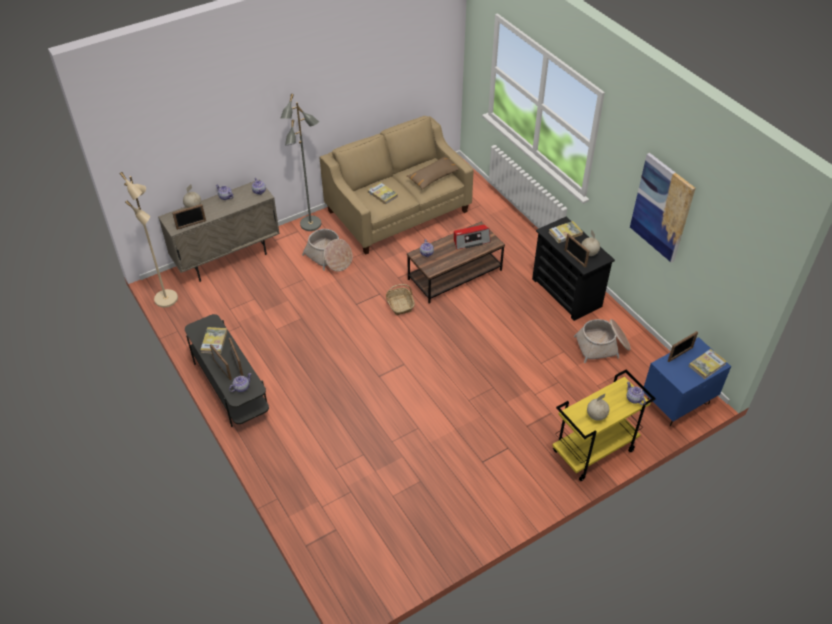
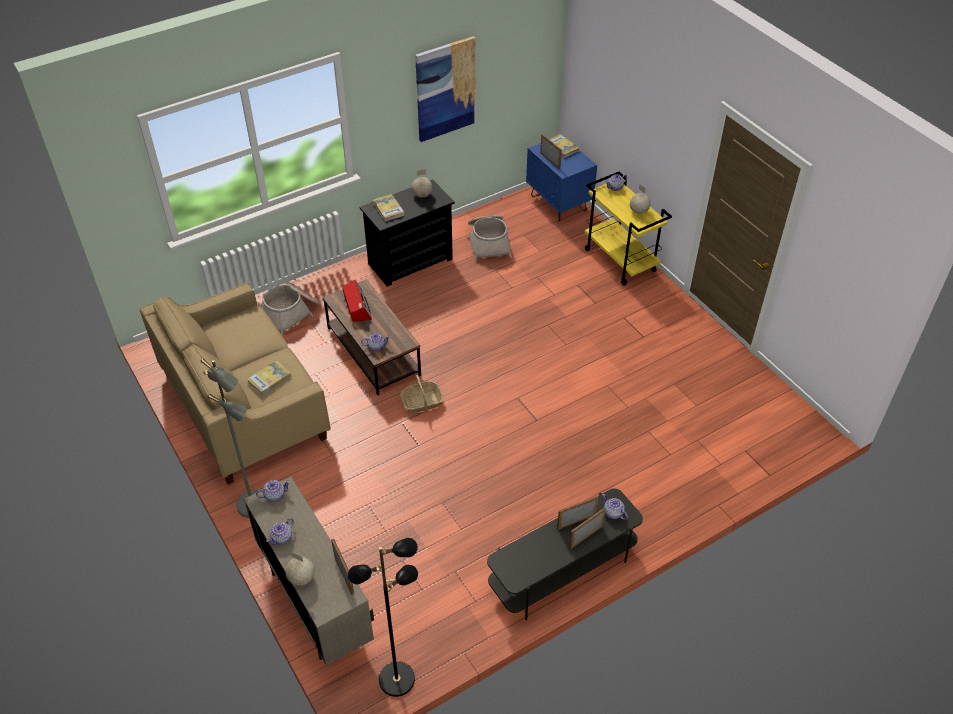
camera: 90 degrees left, 0 degrees up
beige floor lamp [120,172,178,307] -> black floor lamp [348,538,418,697]
book [200,327,227,354] -> none
basket [302,229,353,272] -> basket moved to [261,281,320,336]
brown pillow [406,156,459,190] -> none
picture frame [565,234,590,268] -> none

